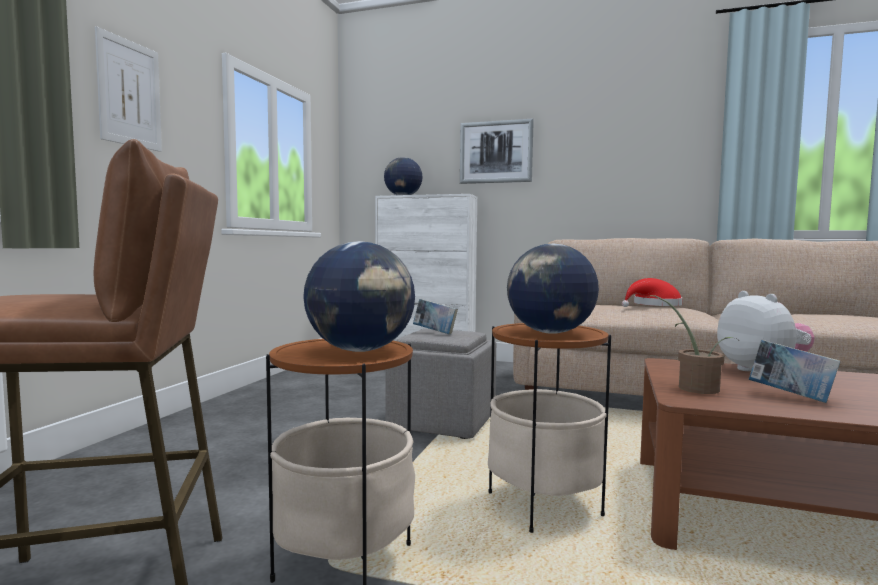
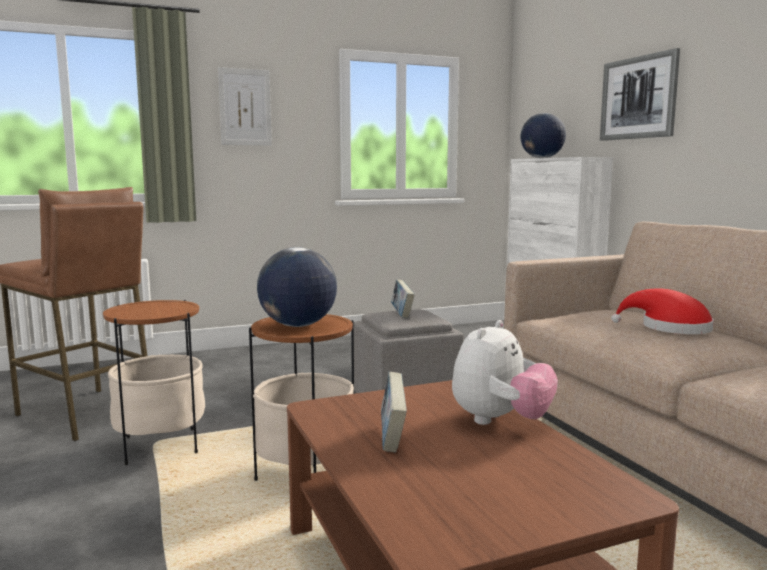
camera: 50 degrees right, 5 degrees up
globe [303,241,415,352] -> none
potted plant [644,295,738,394] -> none

